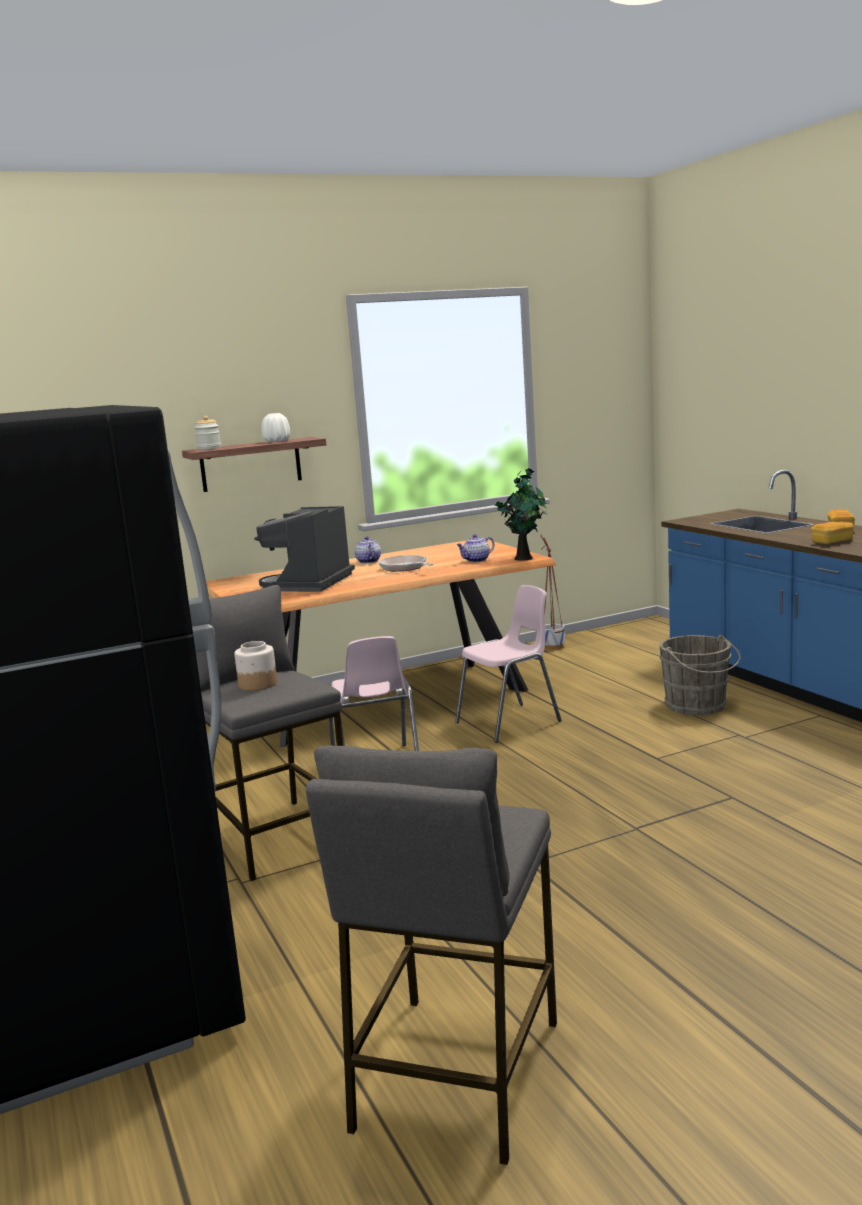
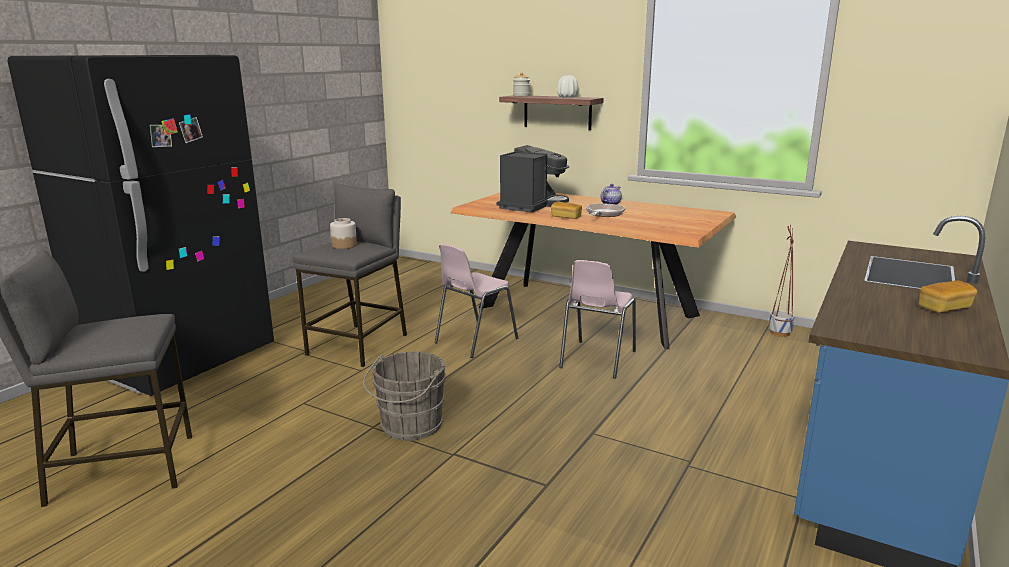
camera: 55 degrees right, 5 degrees up
coffee machine [254,506,355,592] -> coffee machine turned 135 degrees clockwise [496,145,569,213]
pink chair [455,585,562,743] -> pink chair turned 90 degrees clockwise [559,260,636,378]
teapot [457,534,494,562] -> none
potted plant [495,468,547,561] -> none
grey bucket [659,635,741,715] -> grey bucket moved to [363,351,446,441]
bread [811,521,854,544] -> bread moved to [551,201,582,219]

